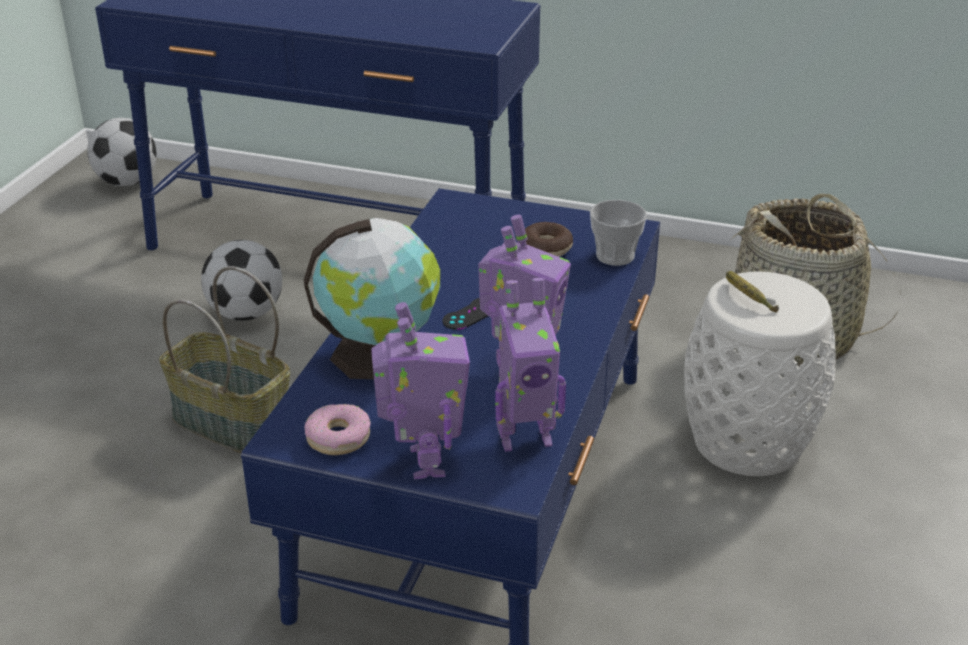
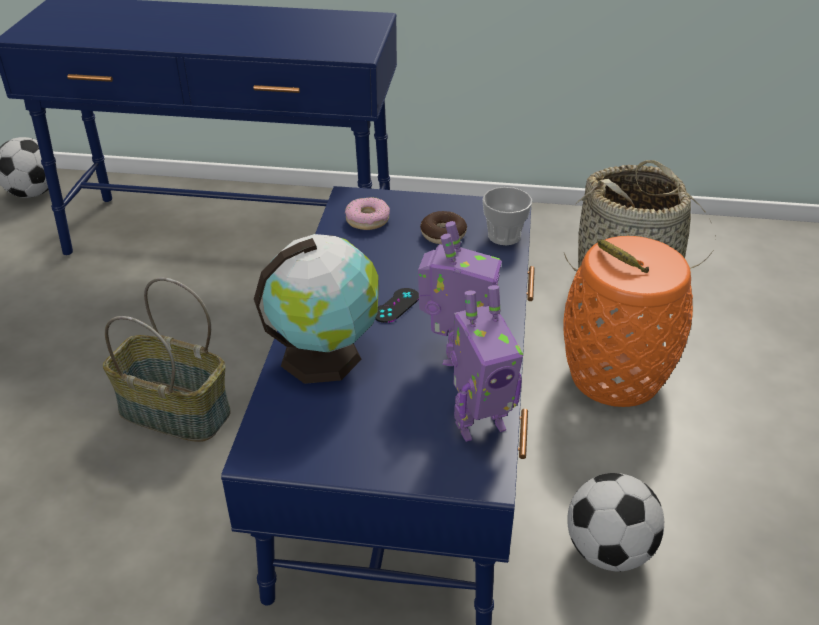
camera: 10 degrees left, 5 degrees up
football [201,240,282,321] -> football moved to [567,473,664,572]
donut [305,404,371,455] -> donut moved to [345,197,390,230]
toy robot [371,302,470,480] -> none
white stool [684,272,836,476] -> orange stool [563,236,693,407]

